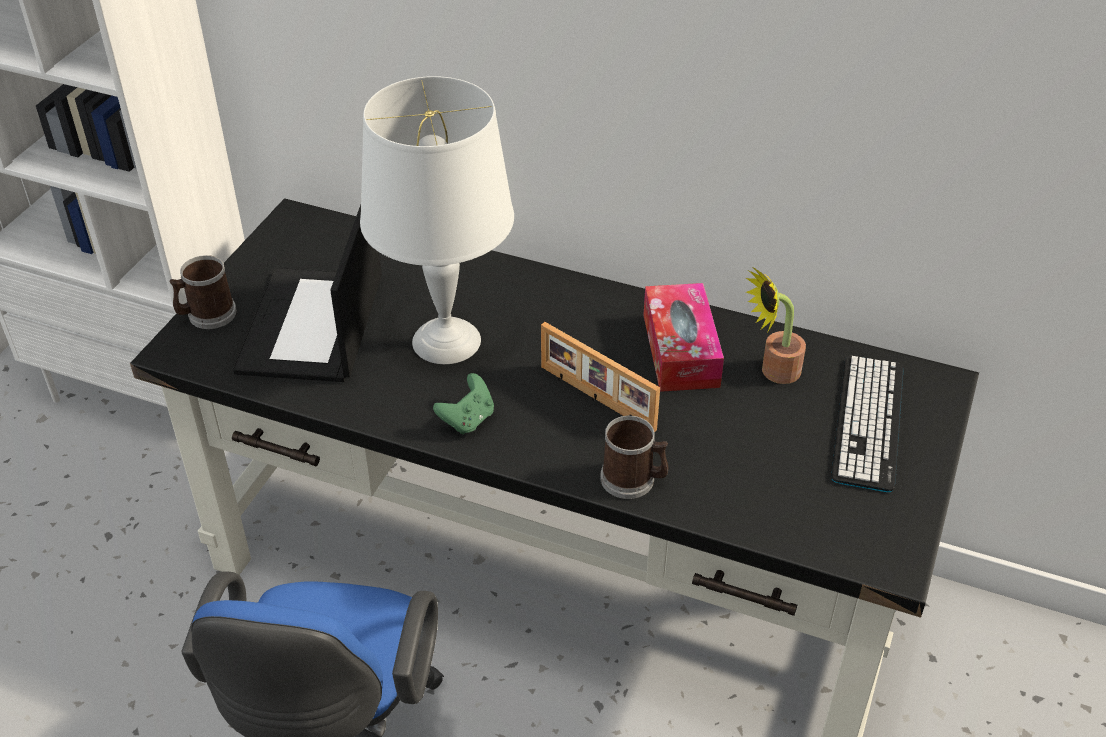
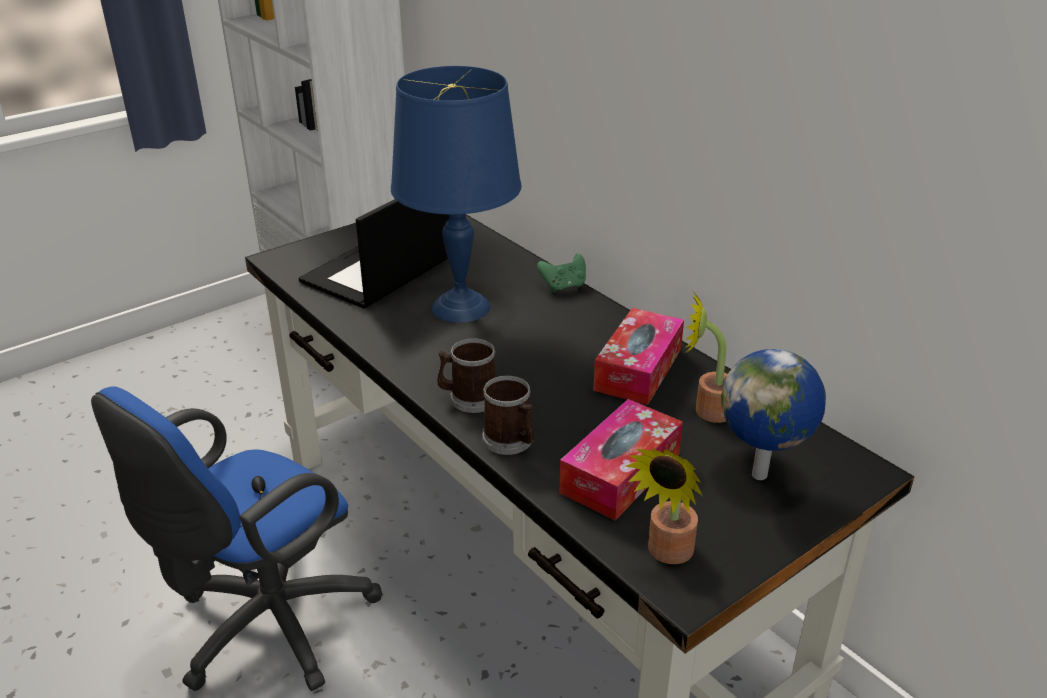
camera: 30 degrees right, 10 degrees down
mug [169,255,237,329] -> mug moved to [437,338,495,413]
white table lamp [360,76,514,364] -> blue table lamp [391,66,521,323]
green game controller [433,373,494,435] -> green game controller moved to [537,254,586,292]
picture frame [541,322,660,432] -> none
keyboard [831,356,903,492] -> globe [721,349,826,480]
none -> tissue box [559,399,683,521]
none -> potted plant [624,448,702,564]

